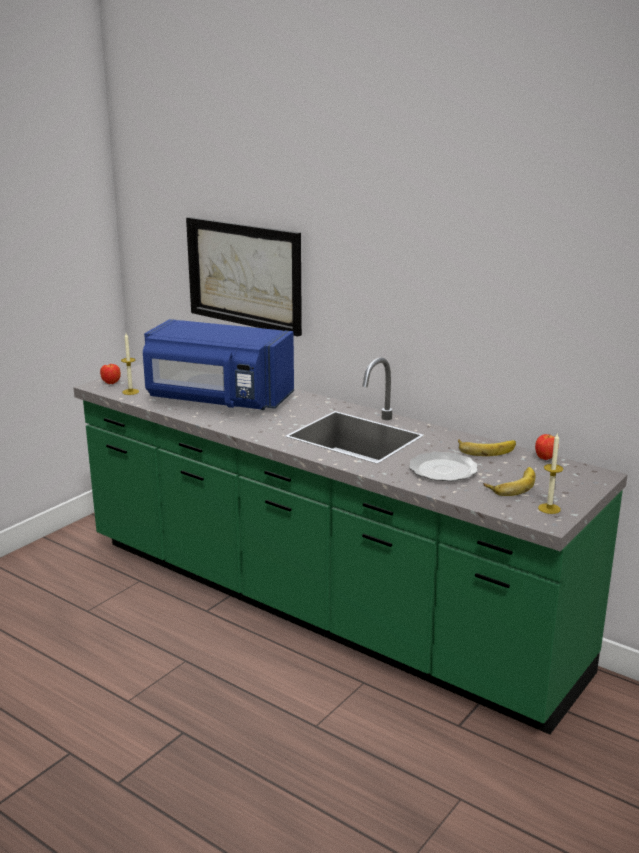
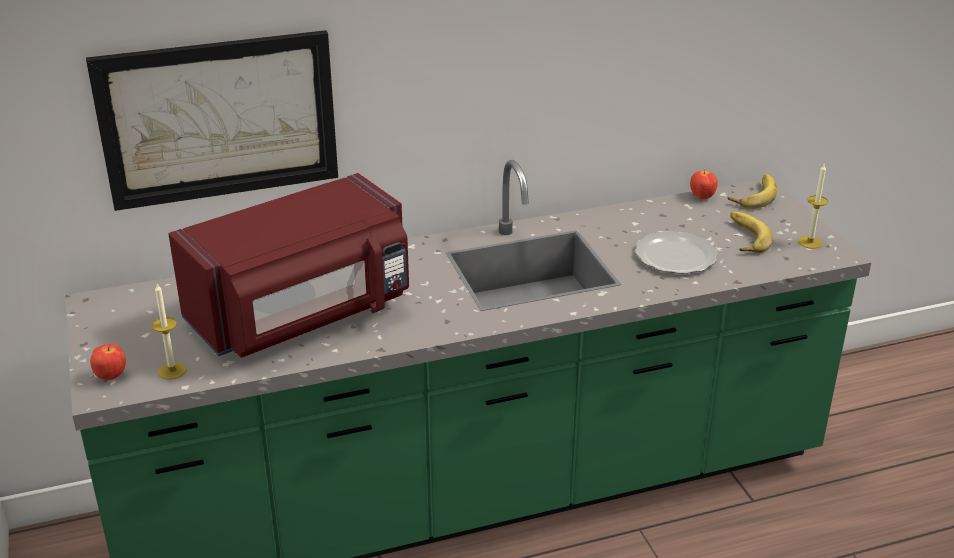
camera: 55 degrees left, 10 degrees up
blue microwave [143,319,294,410] -> red microwave [168,173,409,358]
banana [458,439,516,456] -> banana moved to [728,174,777,209]

